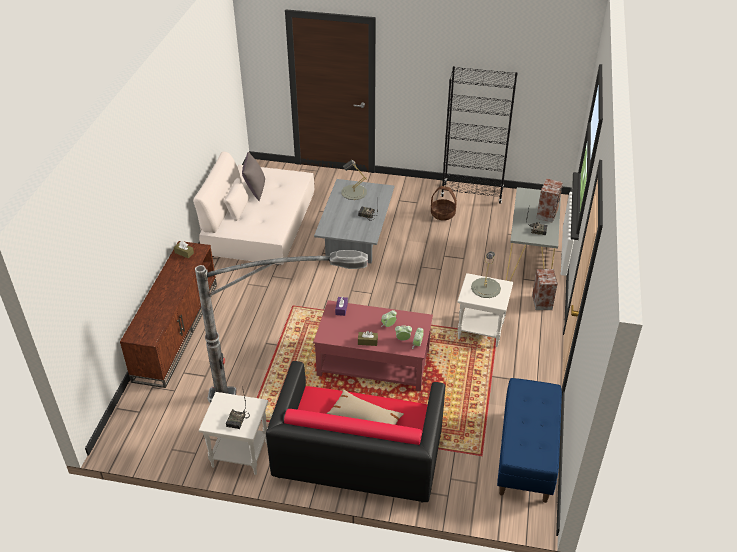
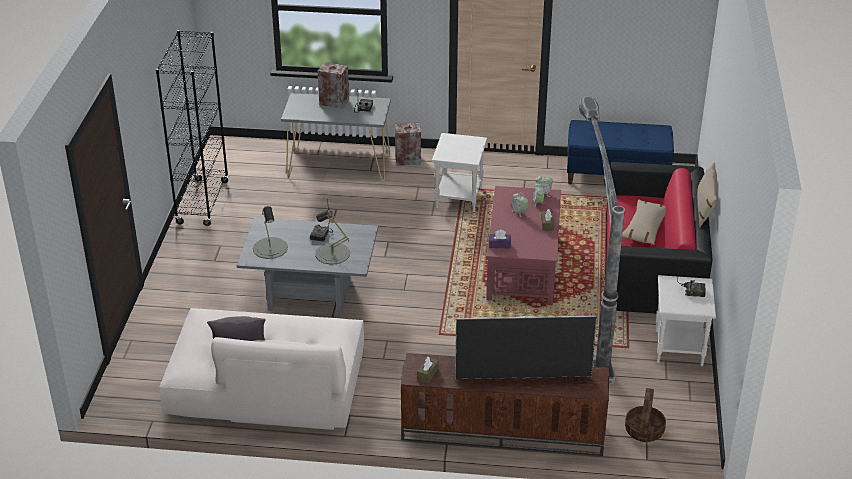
camera: 95 degrees left, 5 degrees down
basket [431,186,457,221] -> basket moved to [625,388,666,442]
grey table lamp [471,251,501,298] -> grey table lamp moved to [315,209,350,265]
none -> television [455,316,597,379]
none -> beige pillow [697,162,718,227]

